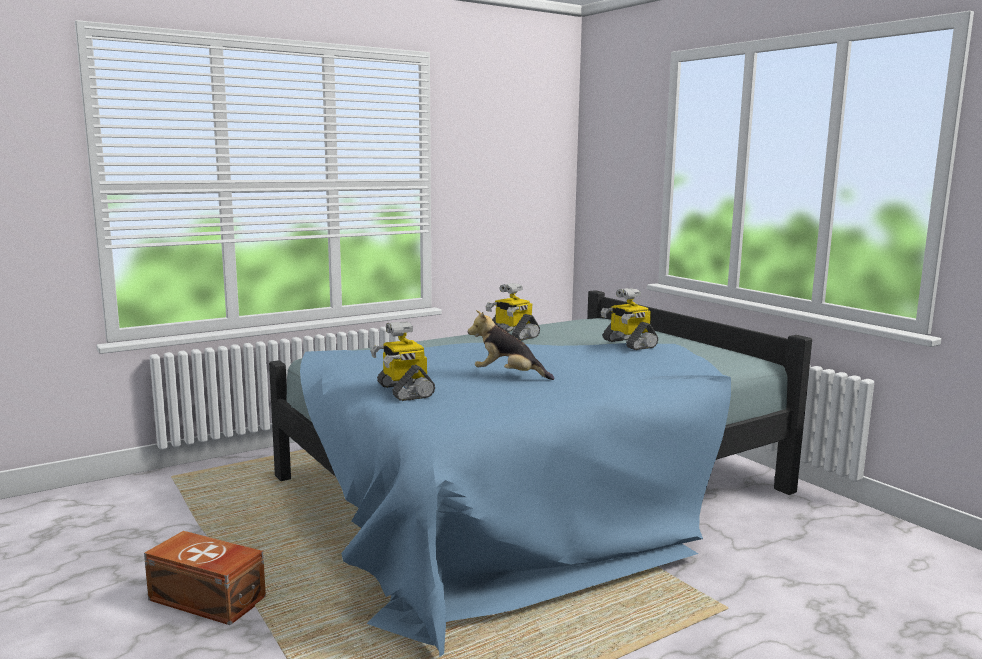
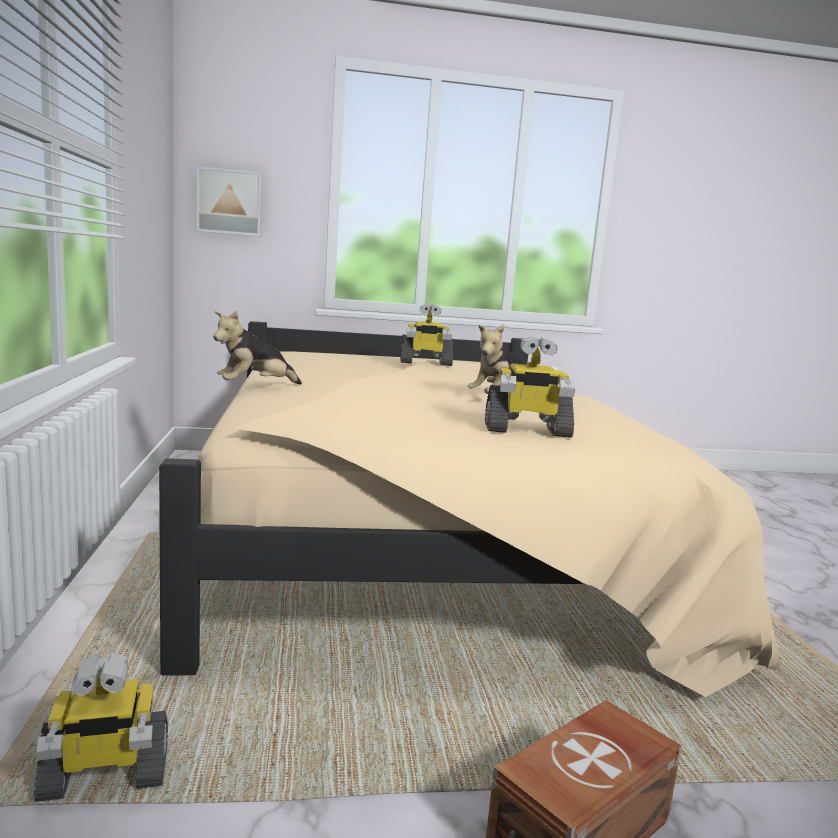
camera: 65 degrees left, 0 degrees up
blue bed [269,290,812,657] -> beige bed [159,321,780,697]
toy robot [486,283,540,341] -> toy robot moved to [34,653,168,802]
none -> picture [197,166,262,237]
none -> plush toy [213,311,302,385]

